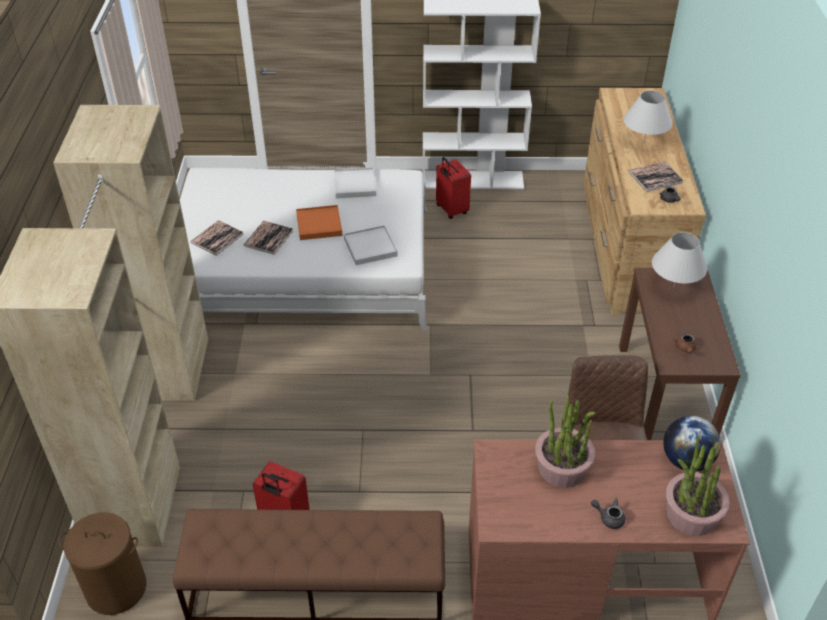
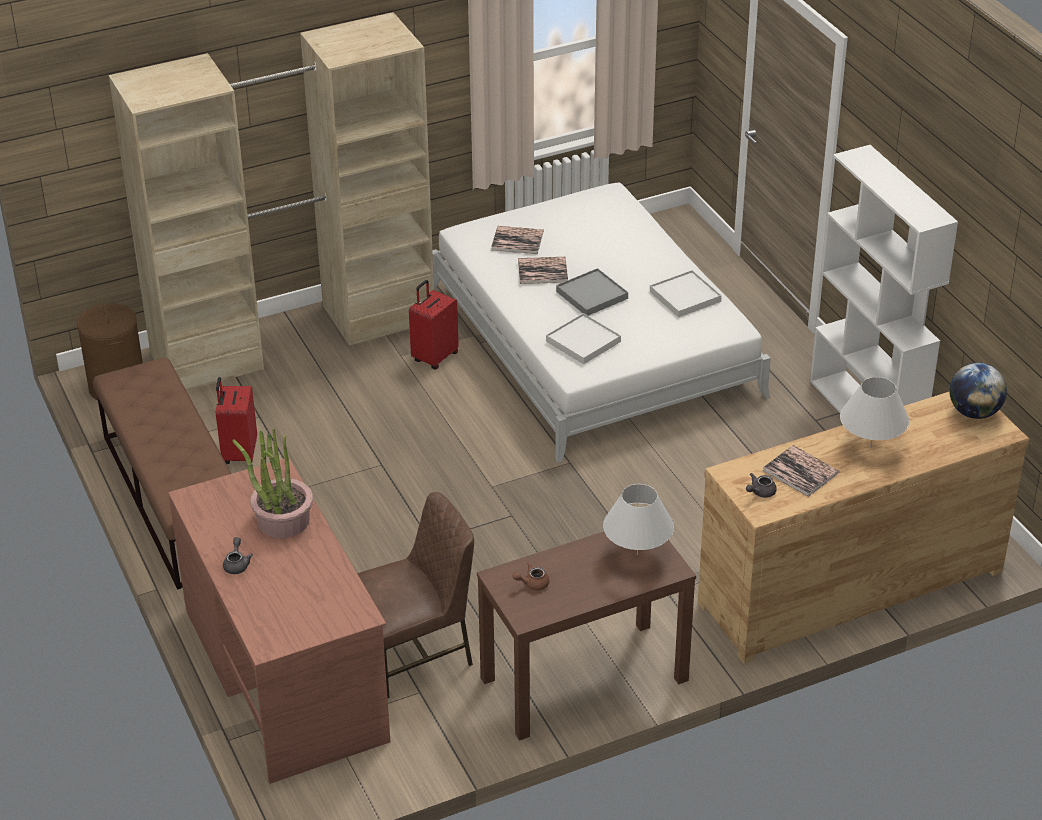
camera: 65 degrees right, 5 degrees down
orange tray [296,205,343,240] -> grey tray [556,268,628,316]
red suitcase [436,157,471,219] -> red suitcase moved to [409,280,459,369]
globe [663,416,721,471] -> globe moved to [949,363,1007,419]
potted plant [666,435,730,536] -> none

